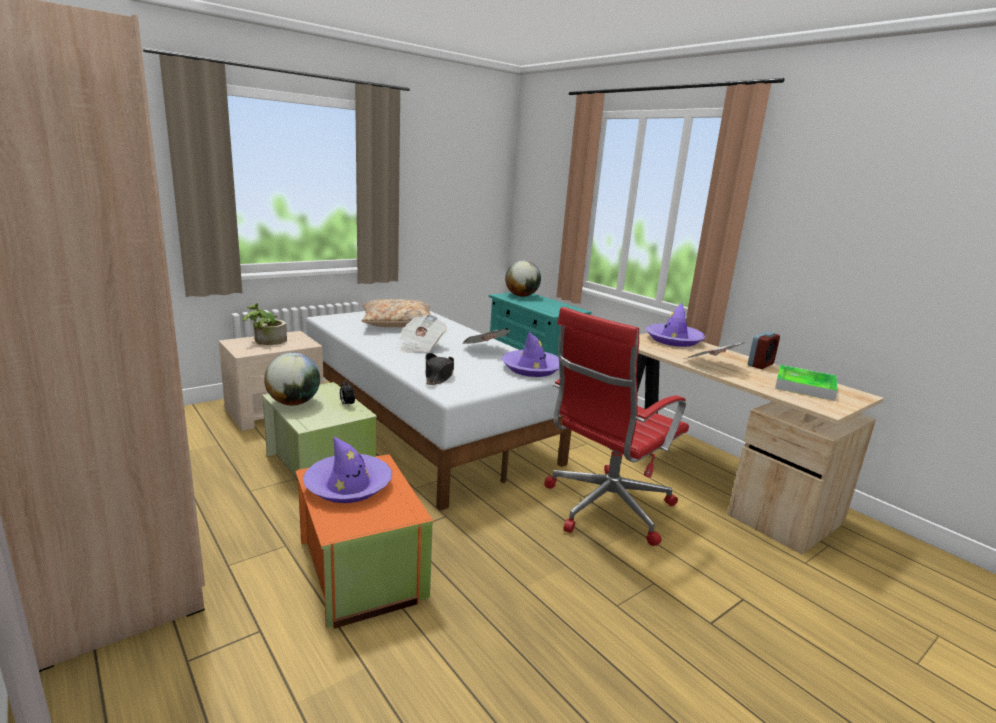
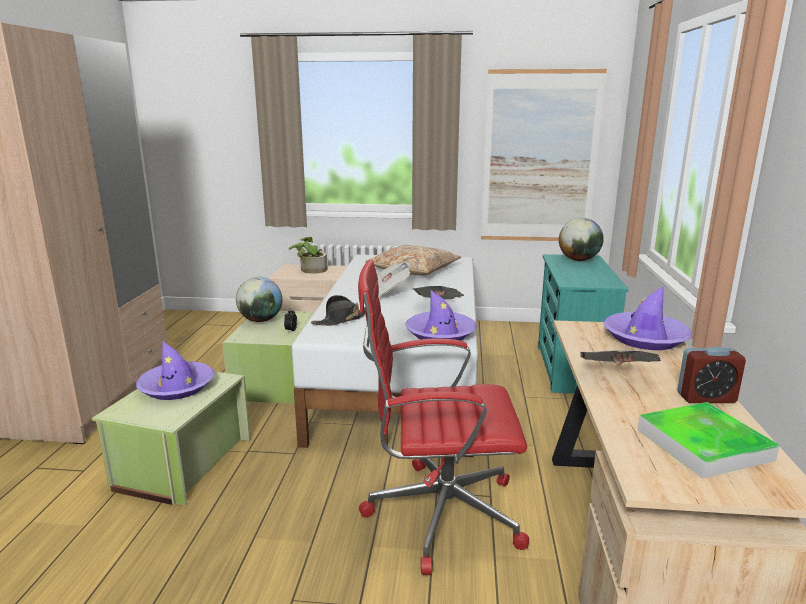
camera: 45 degrees right, 0 degrees up
orange storage box [295,454,433,629] -> green storage box [91,371,251,505]
none -> picture [481,69,607,241]

